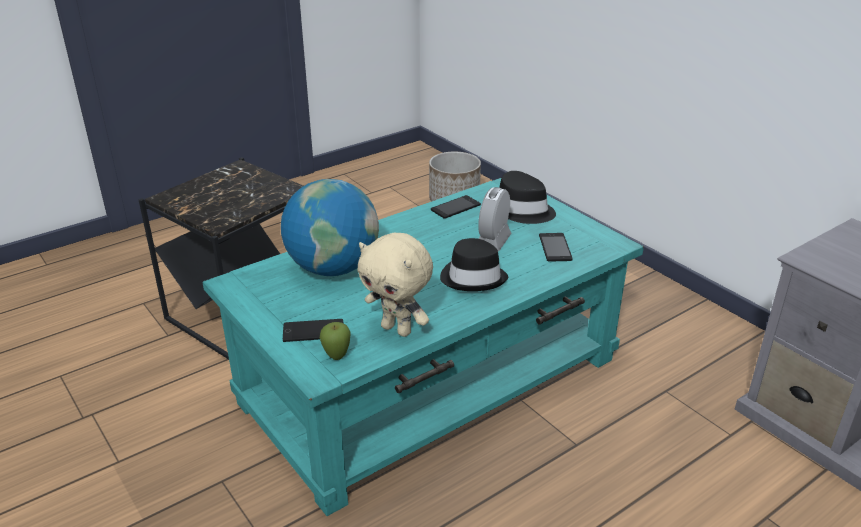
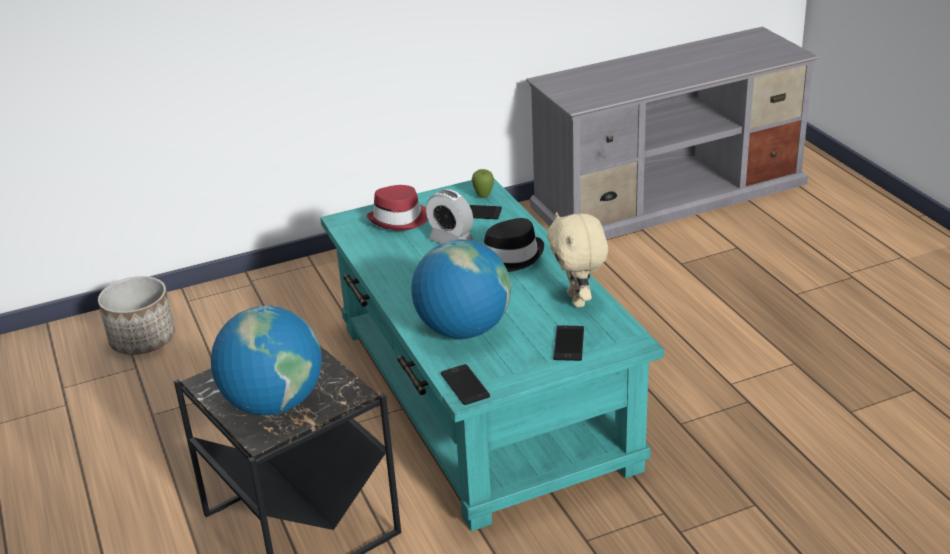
camera: 75 degrees left, 0 degrees up
apple [320,322,351,360] -> apple moved to [472,169,494,198]
beige plush toy [358,233,433,337] -> beige plush toy turned 120 degrees clockwise [547,212,608,307]
phone [431,195,481,219] -> phone moved to [441,364,490,405]
black hat [499,171,556,224] -> red hat [366,185,428,231]
none -> globe [211,306,322,415]

